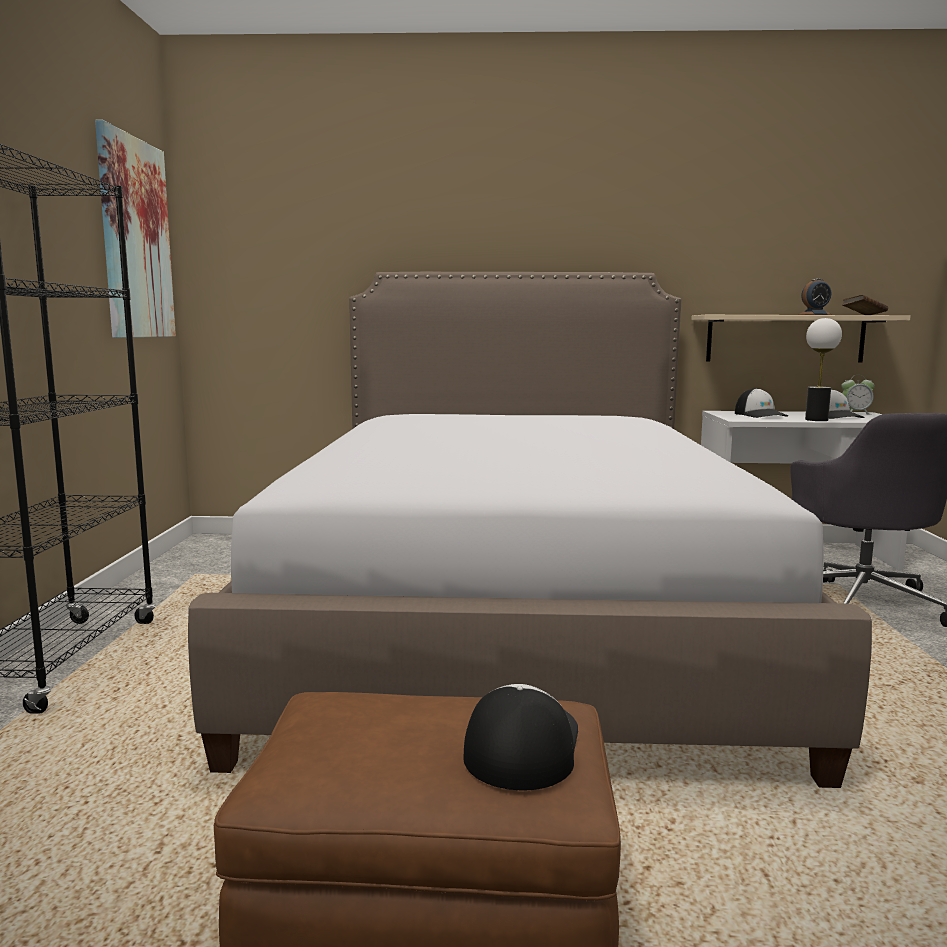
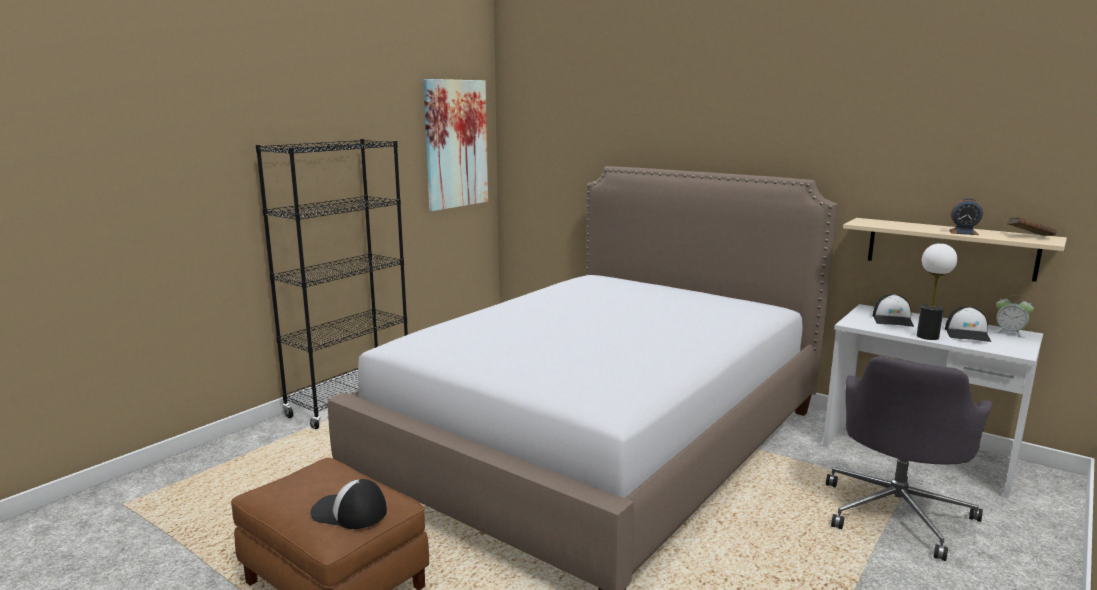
camera: 35 degrees right, 5 degrees up
cap [463,684,578,790] -> cap turned 120 degrees counterclockwise [310,479,387,529]

